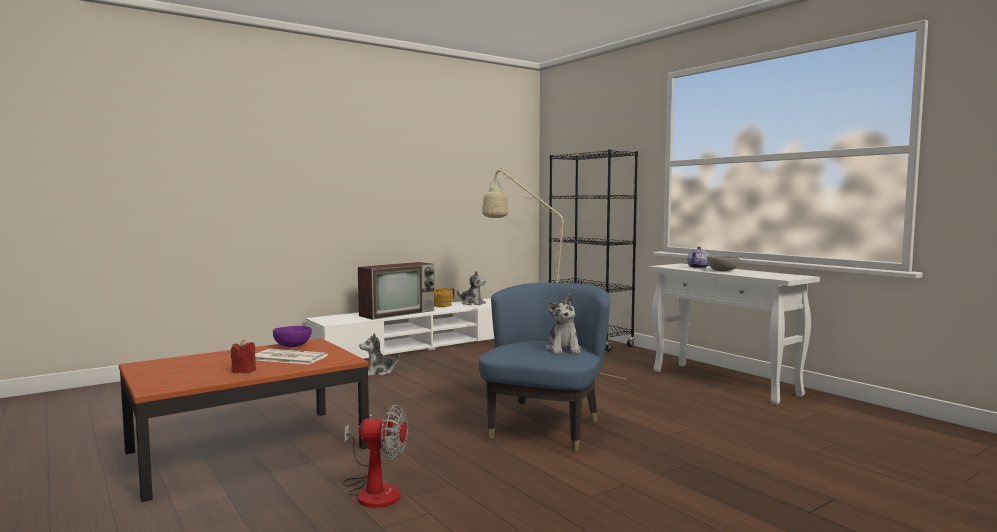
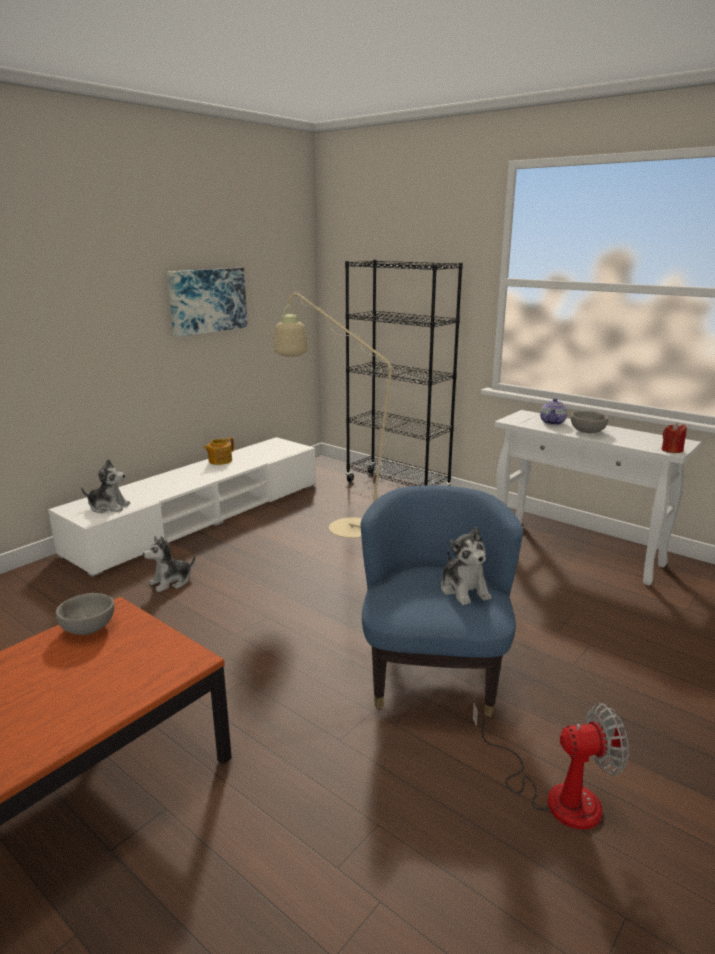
camera: 15 degrees left, 15 degrees up
red candle [231,339,256,373] -> red candle moved to [662,423,687,453]
newspaper [255,349,328,365] -> none
purple bowl [273,326,312,347] -> grey bowl [56,593,115,635]
fan [343,404,408,508] -> fan moved to [473,703,629,830]
television [358,262,435,320] -> none
plush toy [457,271,486,305] -> plush toy moved to [81,459,130,513]
none -> picture [167,268,247,337]

